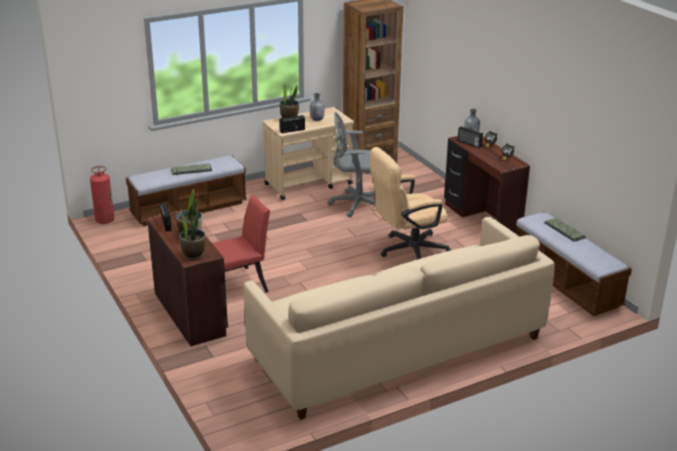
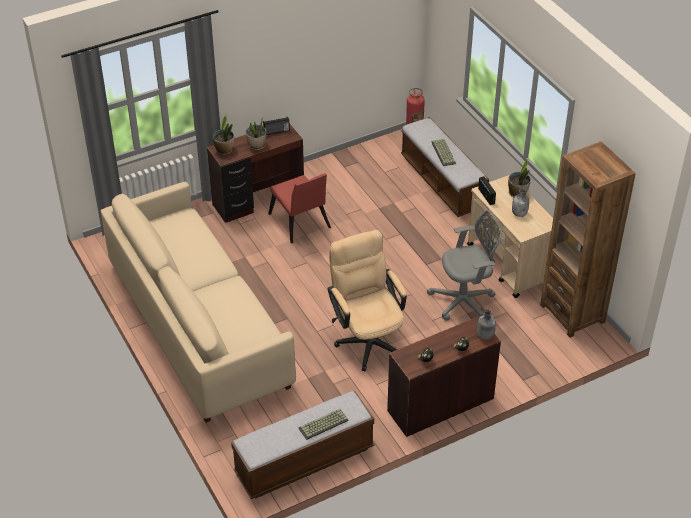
camera: 90 degrees right, 15 degrees up
grey office chair [328,112,375,218] -> grey office chair turned 75 degrees clockwise [427,210,503,321]
radio [458,126,483,148] -> none

